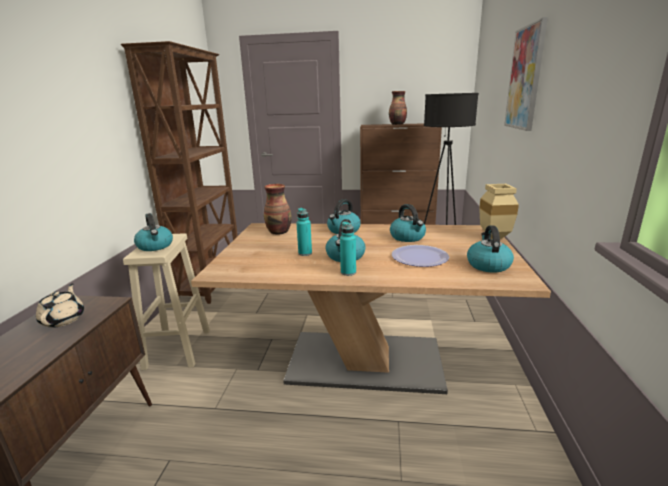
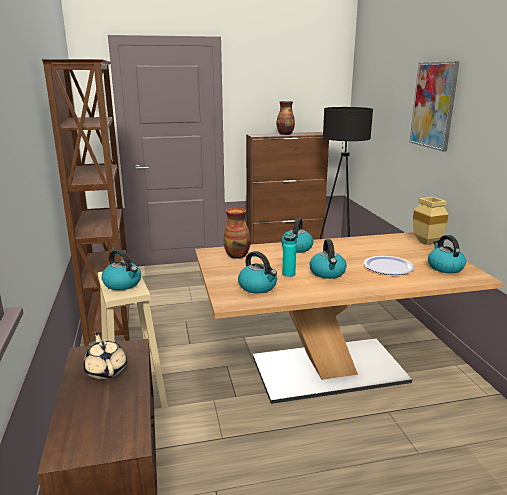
camera: 20 degrees left, 0 degrees up
turquoise bottle [340,221,356,276] -> none
kettle [390,204,426,242] -> kettle moved to [238,251,277,293]

